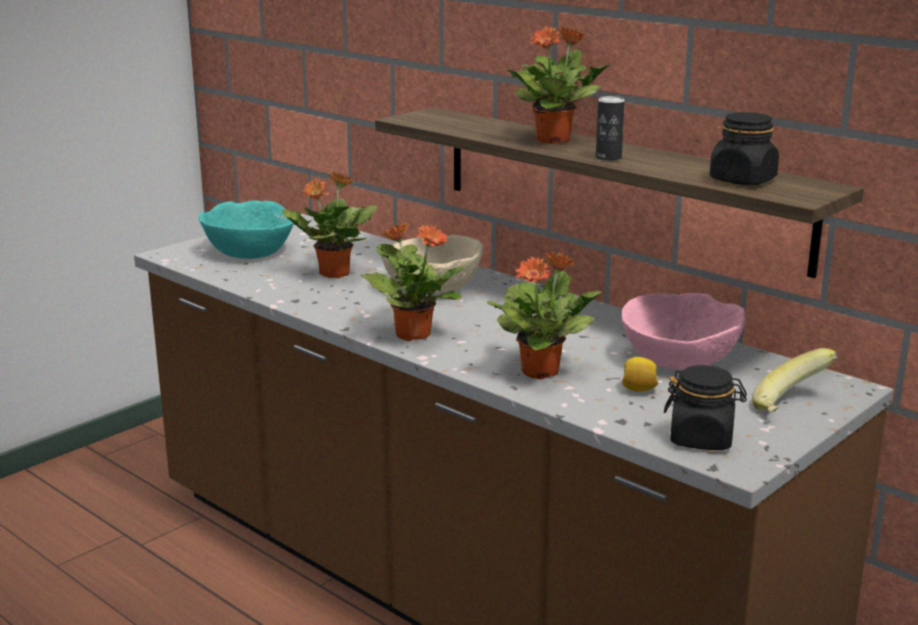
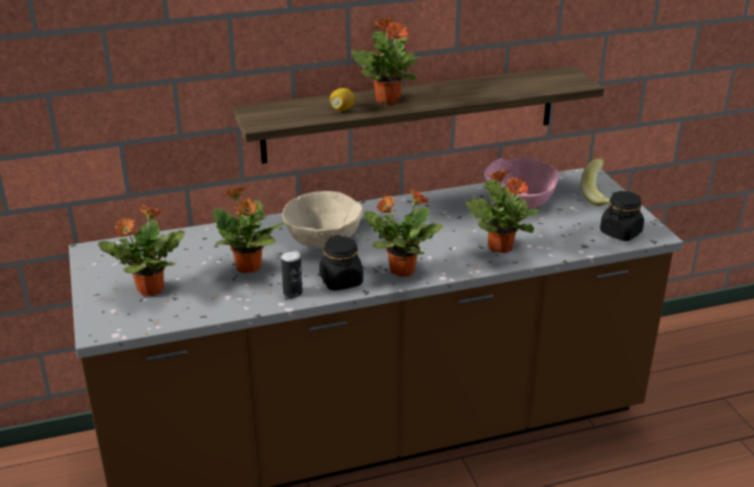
camera: 60 degrees left, 10 degrees up
turquoise bowl [199,200,294,259] -> potted plant [98,205,185,296]
can [596,96,625,161] -> can moved to [281,250,303,298]
lemon [622,357,659,391] -> lemon moved to [330,88,355,111]
black jar [710,112,779,185] -> black jar moved to [319,235,363,291]

